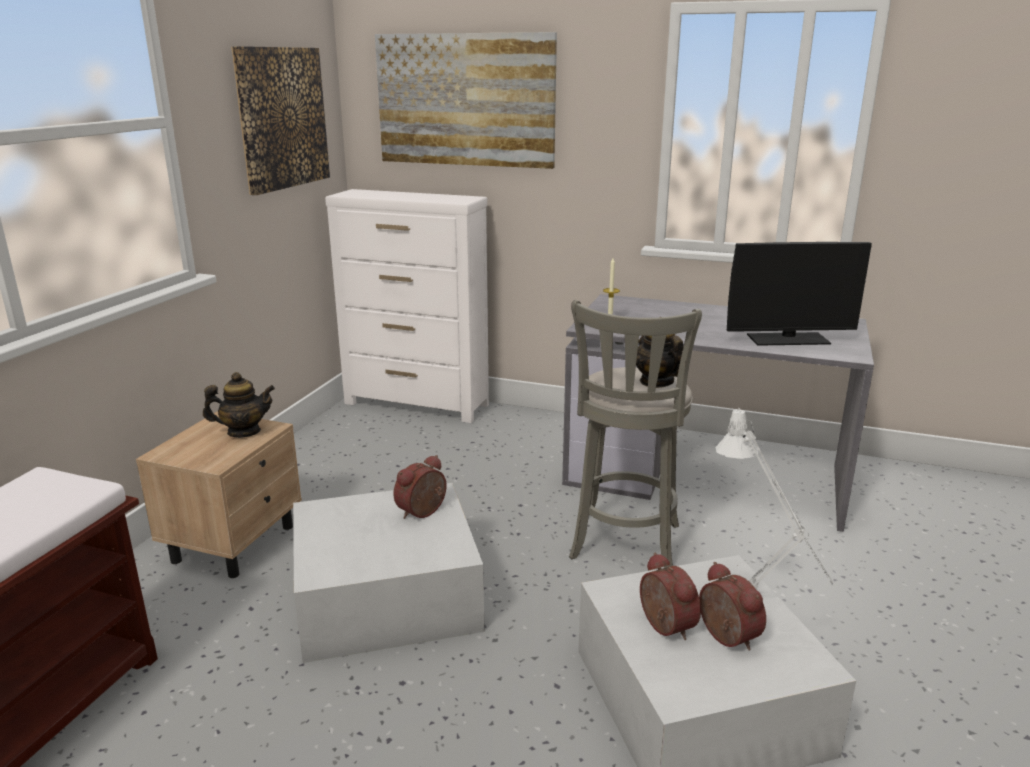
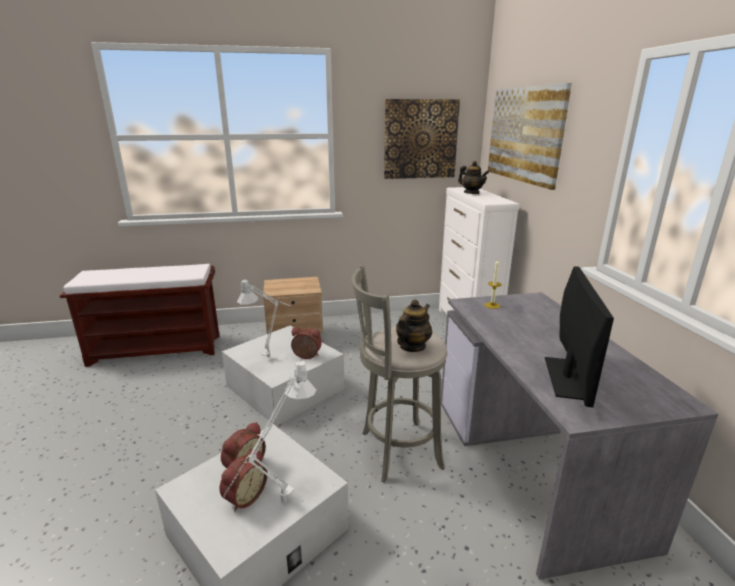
camera: 60 degrees right, 0 degrees up
teapot [203,372,275,438] -> teapot moved to [458,161,489,194]
monitor [727,242,872,346] -> monitor turned 135 degrees counterclockwise [545,266,614,408]
none -> grey table lamp [237,280,290,357]

